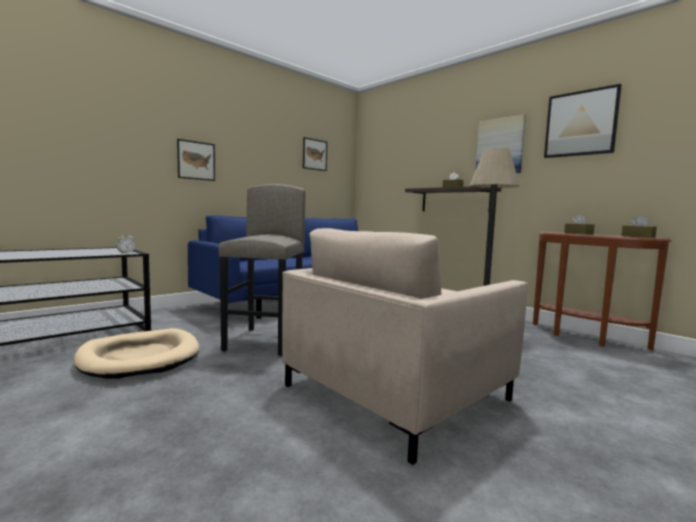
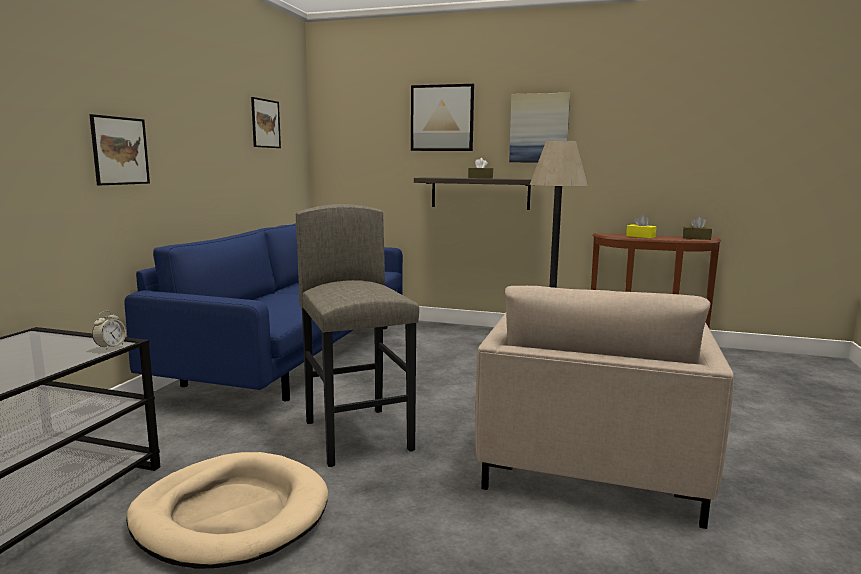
camera: 30 degrees left, 5 degrees up
picture [544,84,622,158] -> picture moved to [411,84,474,151]
brown tissue box [564,214,595,235] -> yellow tissue box [626,215,657,238]

